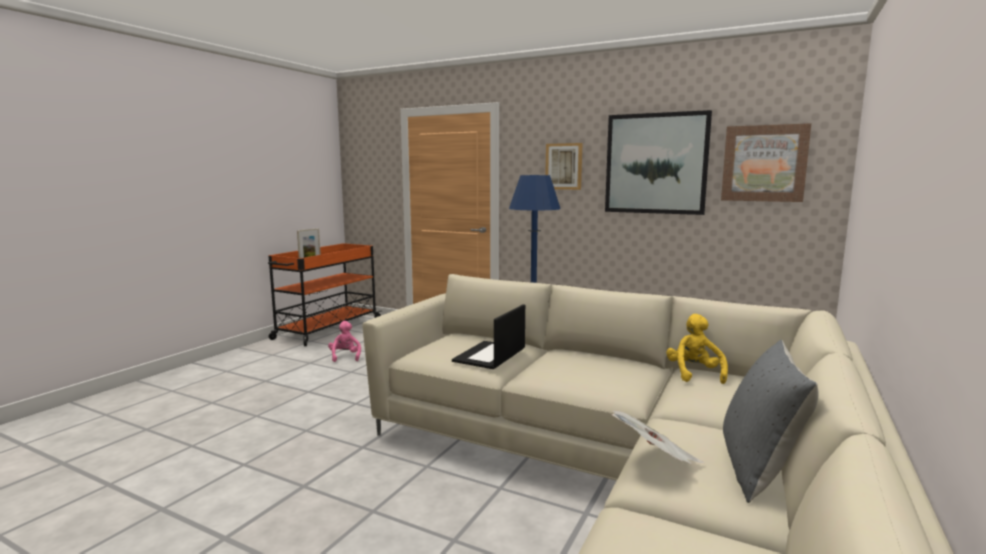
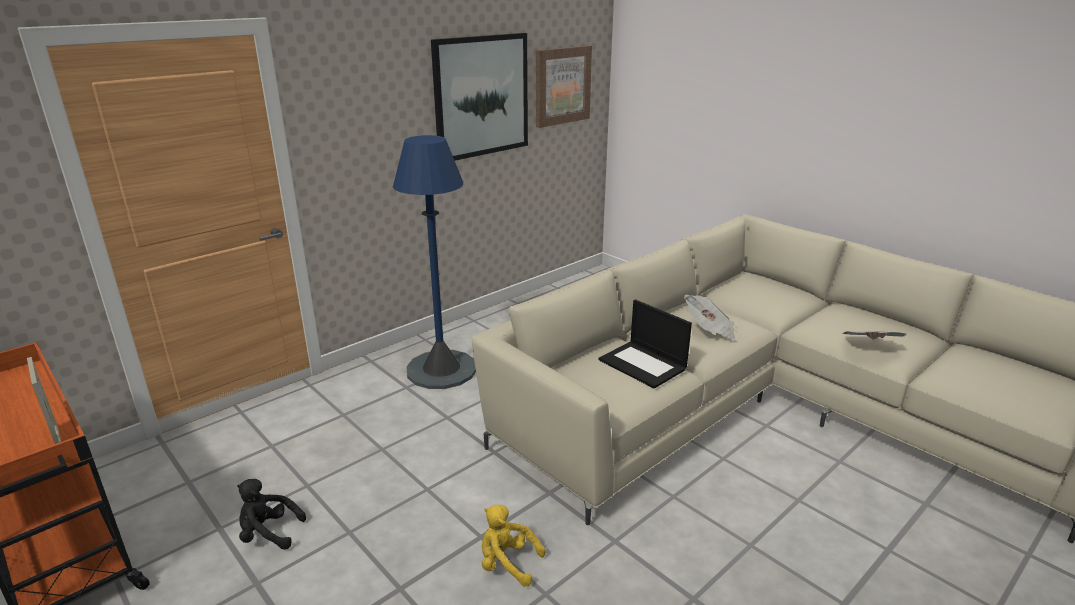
camera: 70 degrees left, 15 degrees up
pink plush toy [328,321,361,362] -> black plush toy [237,479,306,550]
picture [545,143,582,190] -> none
yellow plush toy [666,314,728,384] -> yellow plush toy moved to [482,505,546,587]
grey pillow [723,340,819,503] -> none
none -> newspaper [684,295,735,341]

